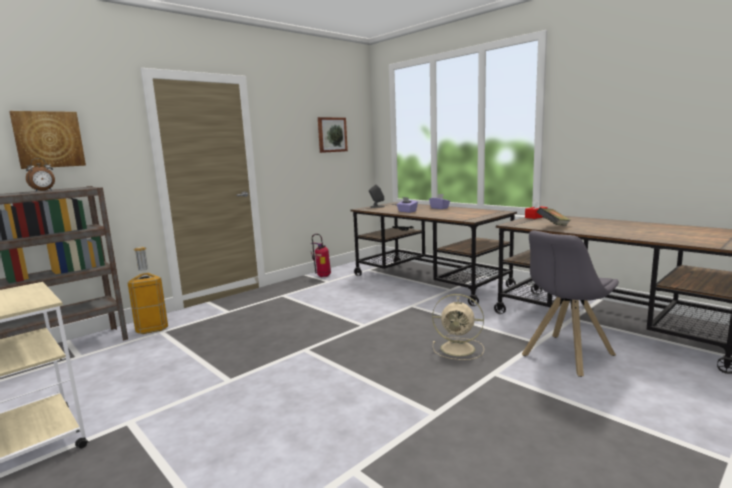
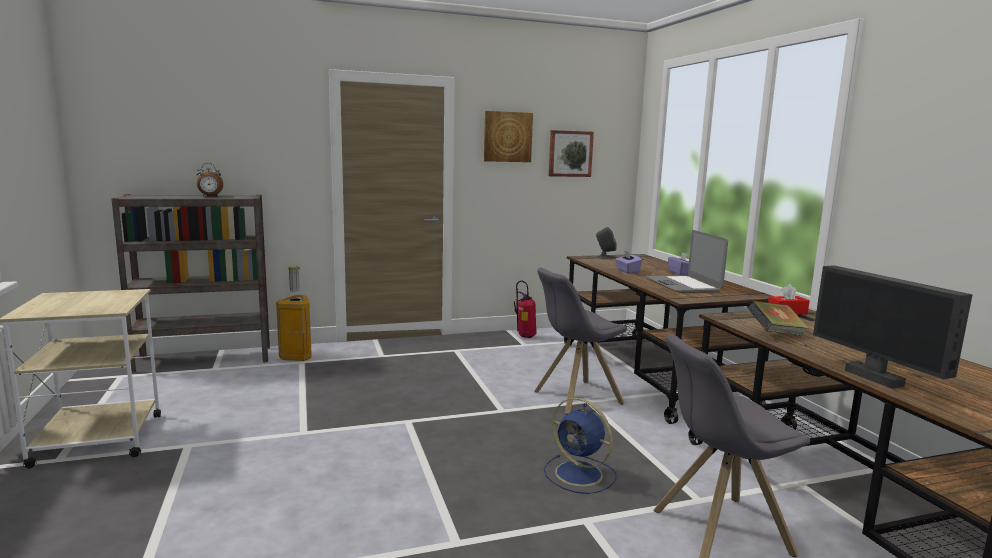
camera: 25 degrees right, 0 degrees up
picture [9,111,86,169] -> picture moved to [484,111,533,162]
beige fan [432,294,484,360] -> blue fan [544,398,617,494]
none -> grey chair [534,268,627,414]
none -> laptop [646,230,728,293]
none -> monitor [813,265,973,389]

